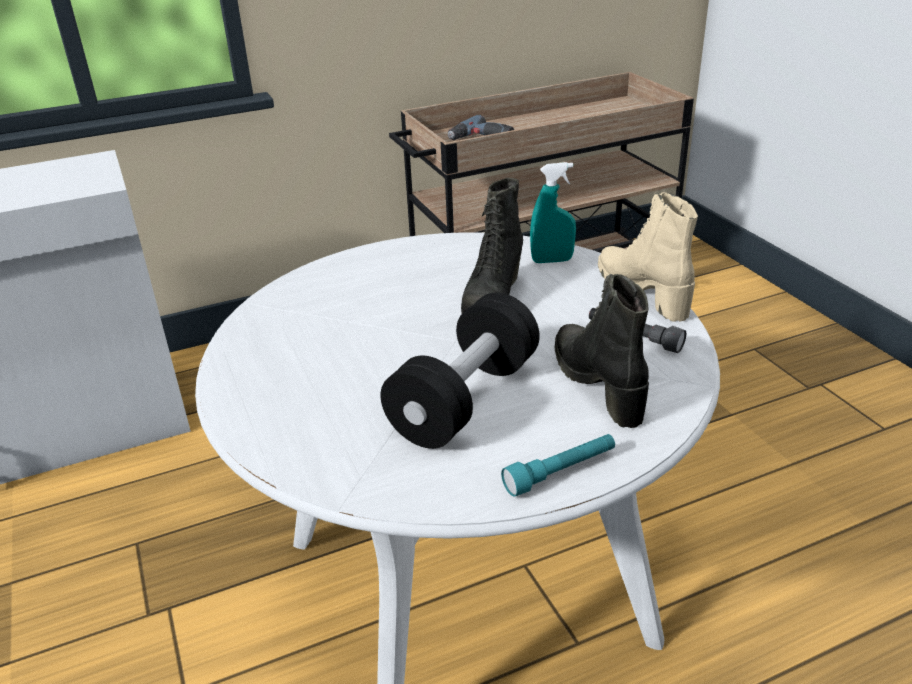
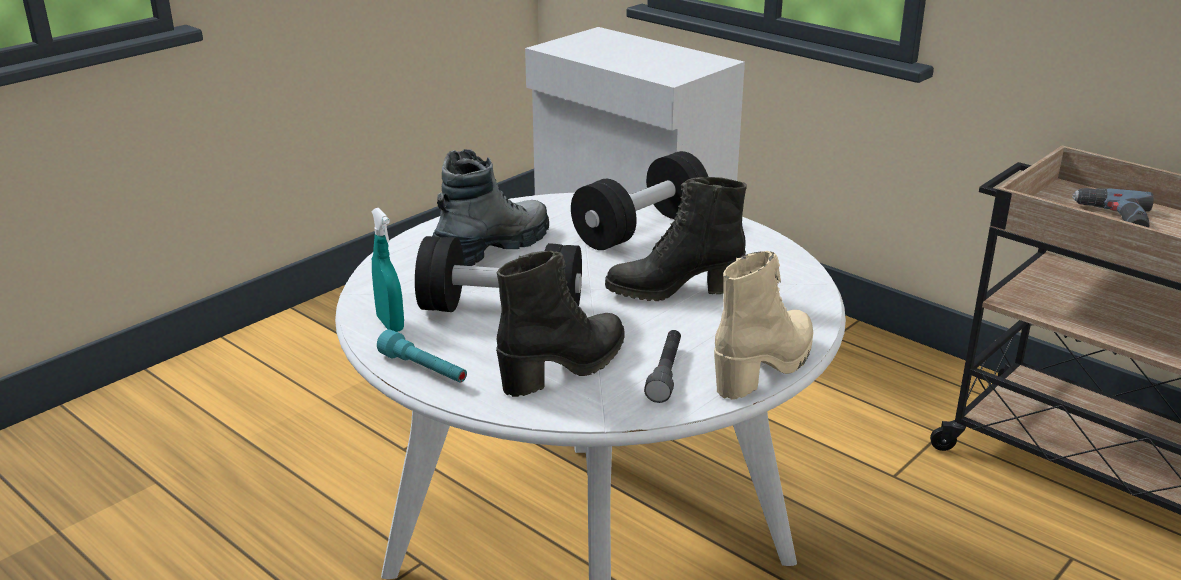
camera: 65 degrees right, 5 degrees down
turquoise spray bottle [530,162,576,263] -> turquoise spray bottle moved to [371,208,404,332]
none -> boot [432,149,549,266]
none -> black dumbbell [571,151,708,250]

